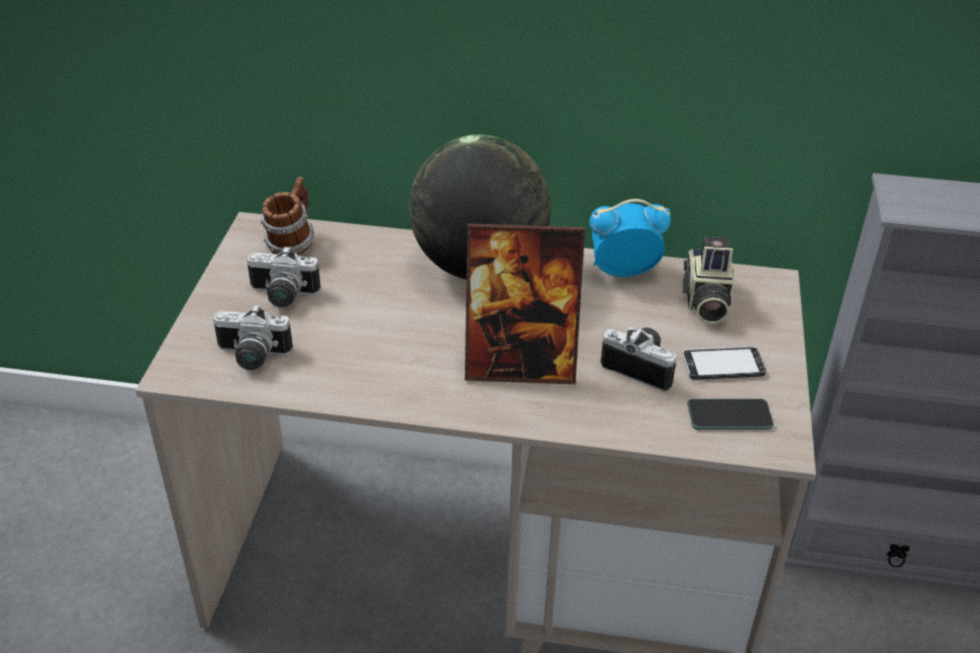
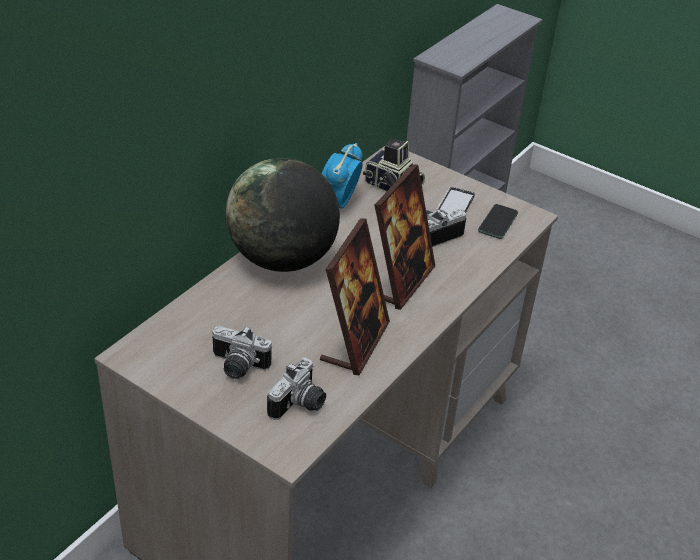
camera: 65 degrees left, 0 degrees up
camera [247,246,321,308] -> camera turned 75 degrees clockwise [212,326,272,379]
mug [260,177,315,255] -> none
none -> picture frame [320,218,390,376]

